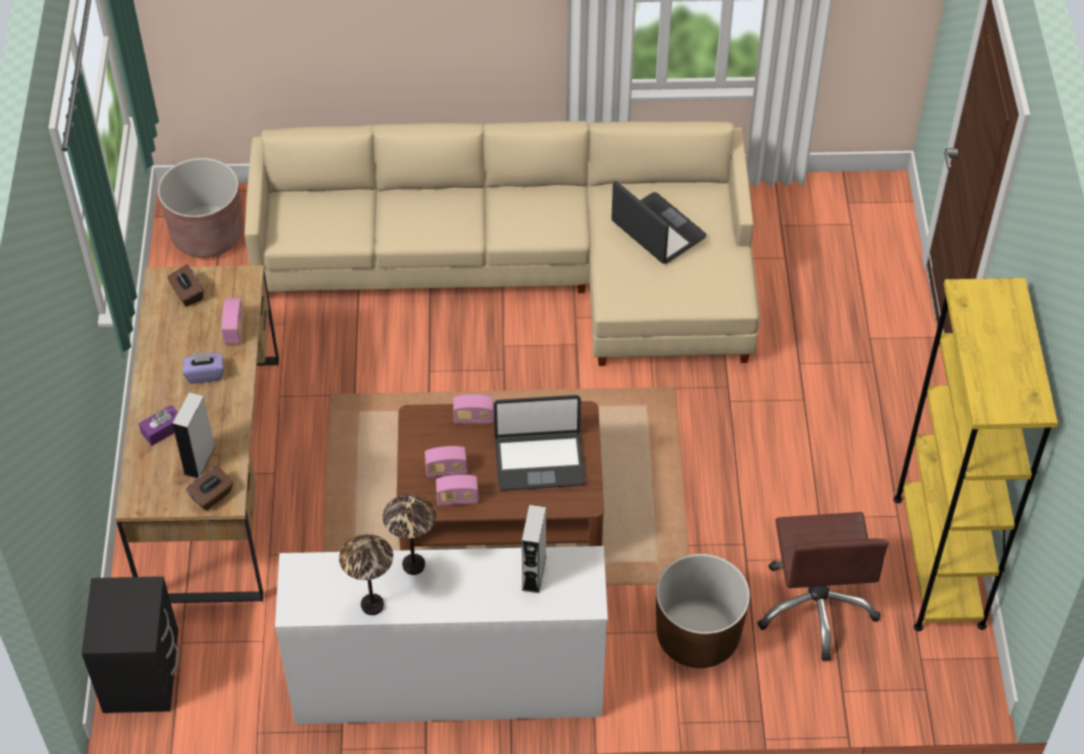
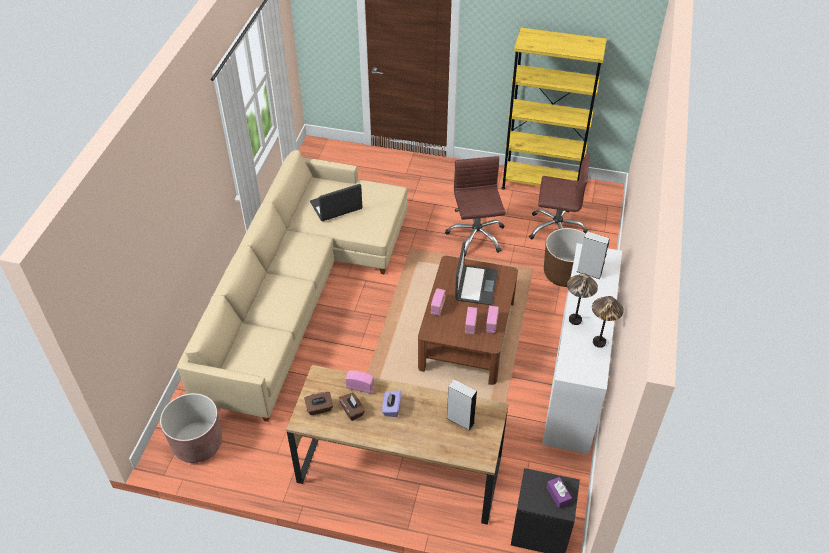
camera: 75 degrees left, 5 degrees down
purple tissue box [139,405,178,446] -> purple tissue box moved to [546,477,572,508]
brown tissue box [186,465,234,510] -> brown tissue box moved to [339,393,365,421]
none -> brown office chair [445,156,506,256]

